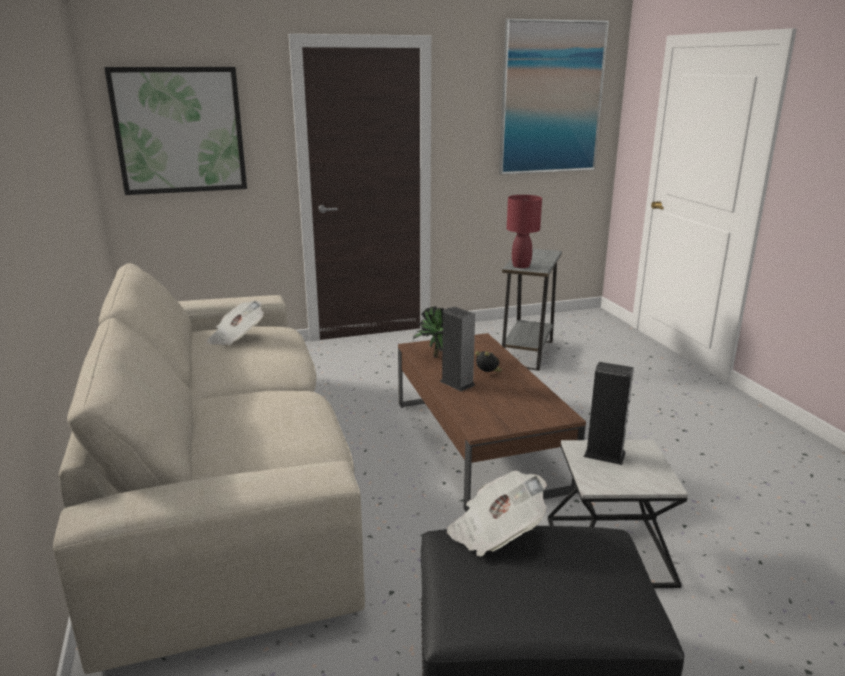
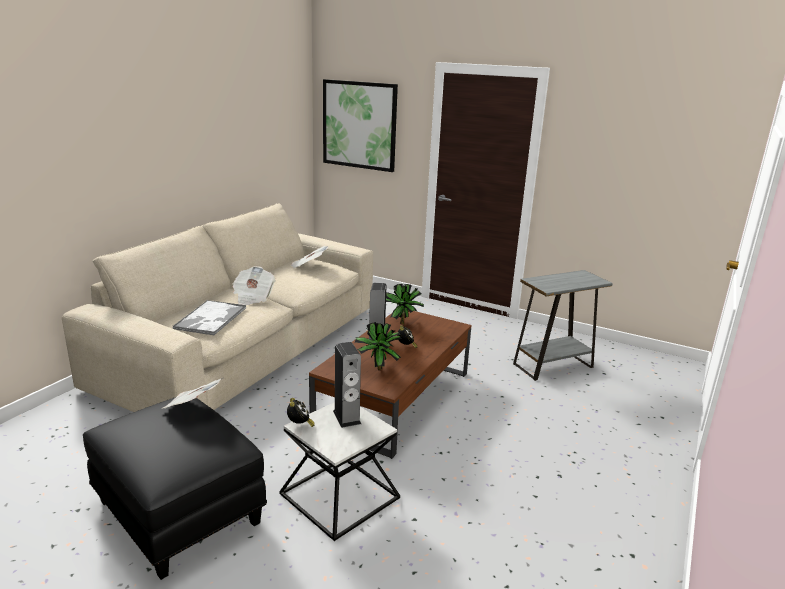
camera: 45 degrees right, 0 degrees up
picture [499,19,609,175] -> none
red table lamp [507,195,542,268] -> none
none -> tray [172,300,246,336]
none -> newspaper [232,266,276,305]
none -> alarm clock [287,398,315,427]
none -> potted plant [355,322,402,370]

